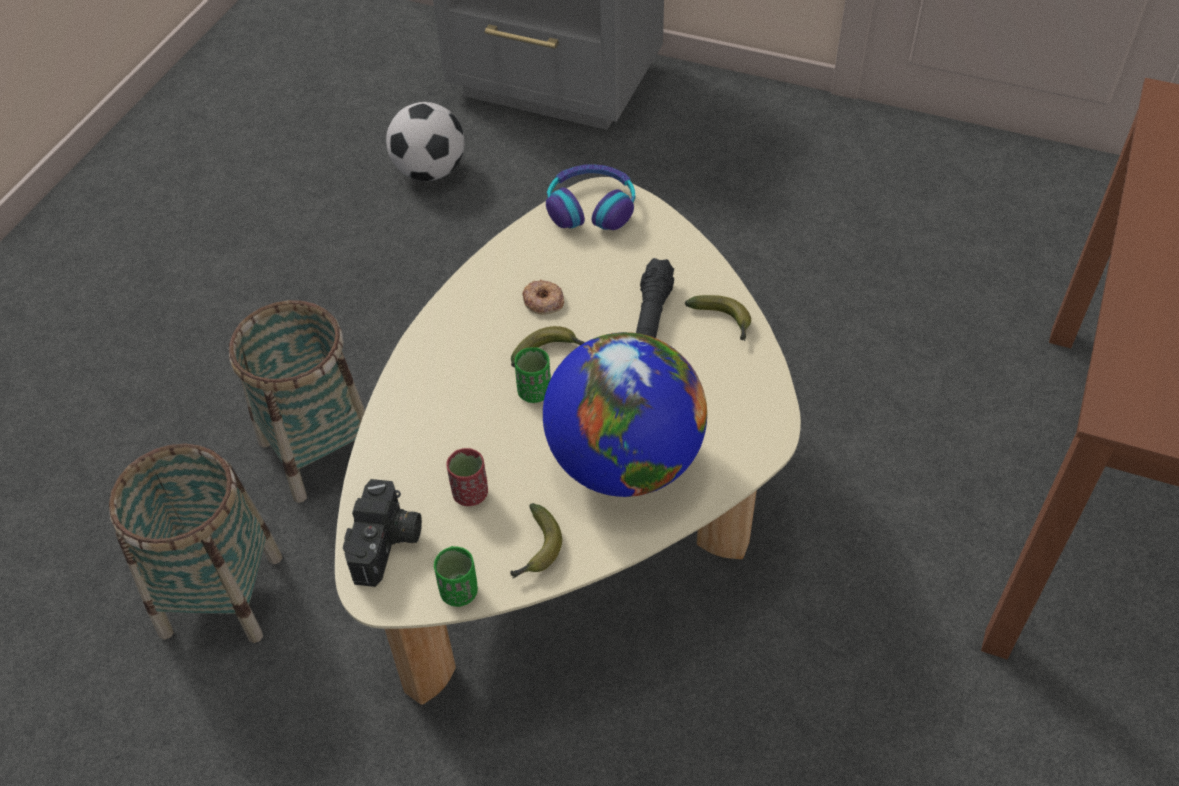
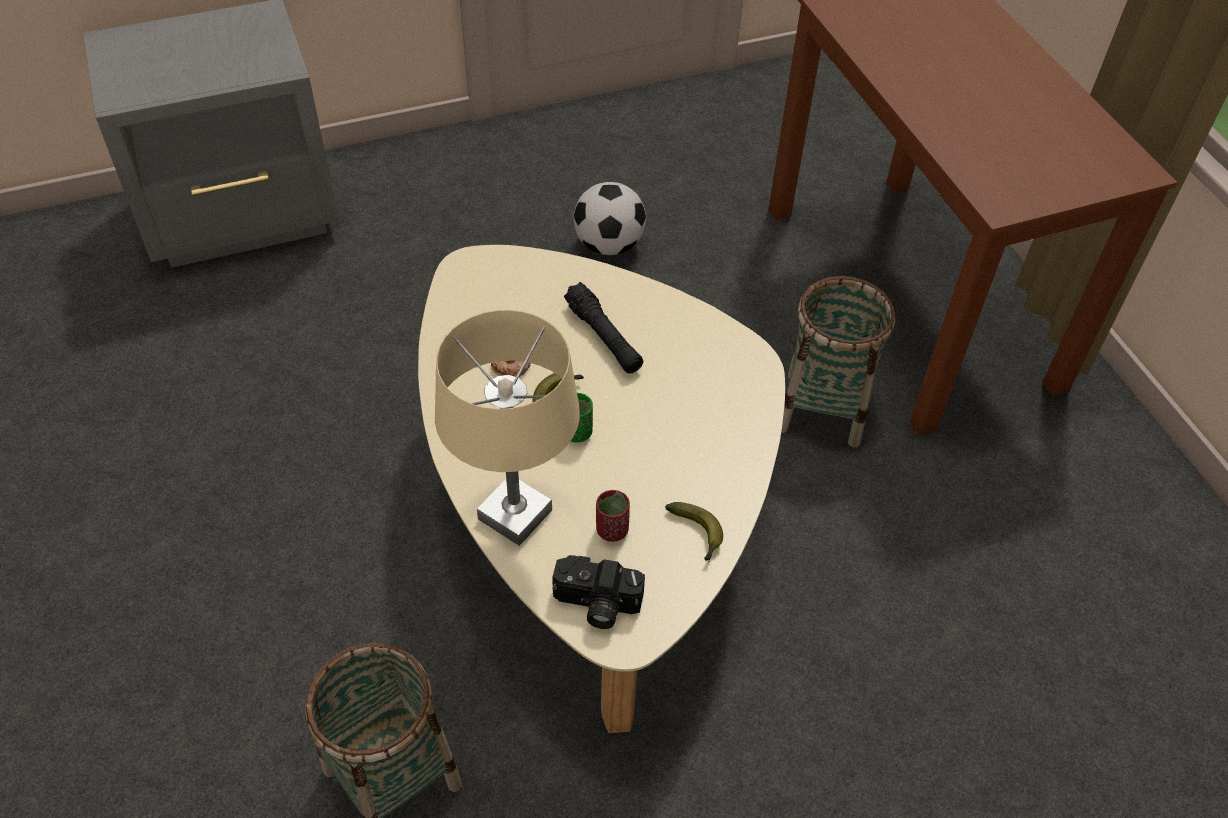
camera: 45 degrees left, 0 degrees up
basket [229,300,365,503] -> basket moved to [781,276,895,448]
camera [343,479,422,587] -> camera turned 135 degrees clockwise [552,555,645,629]
football [386,102,464,181] -> football moved to [573,182,646,255]
green cup [434,546,478,607] -> none
globe [543,332,707,497] -> none
headphones [546,164,635,230] -> none
banana [685,295,751,341] -> none
none -> beige table lamp [435,310,580,546]

